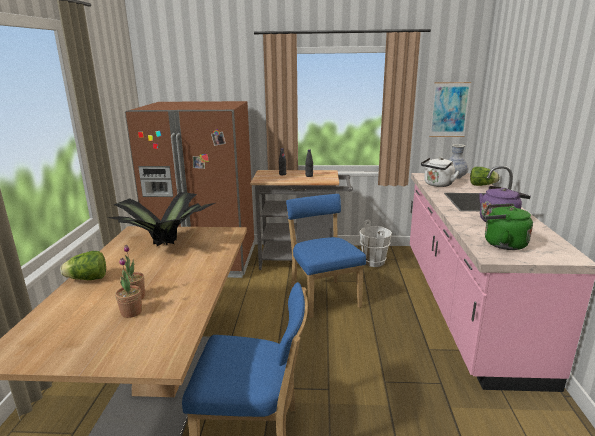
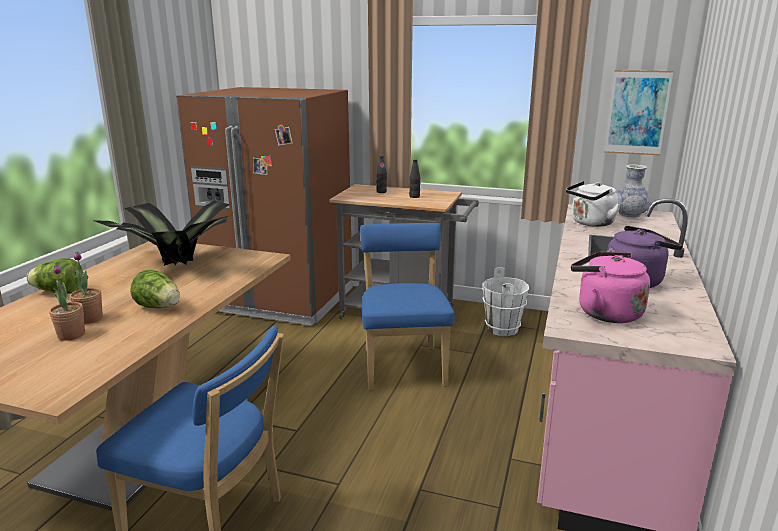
camera: 15 degrees right, 0 degrees up
lettuce [470,167,500,186] -> lettuce moved to [130,270,180,308]
green kettle [483,204,533,250] -> pink kettle [571,252,650,323]

